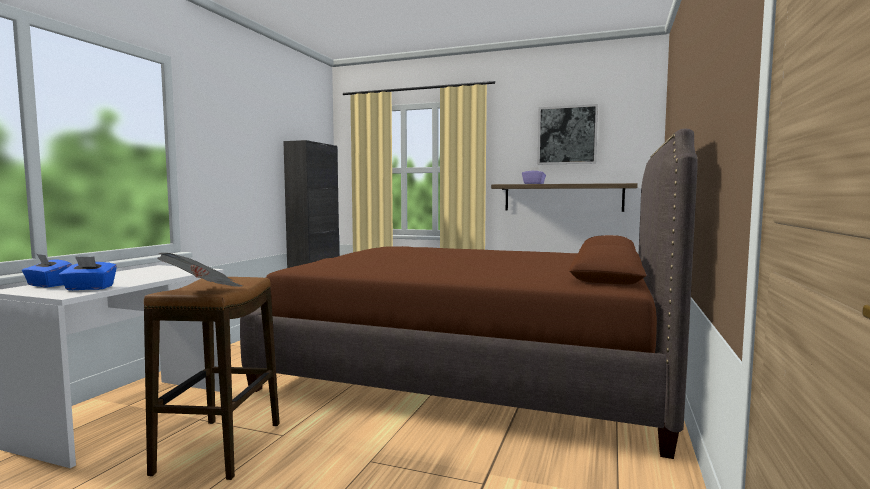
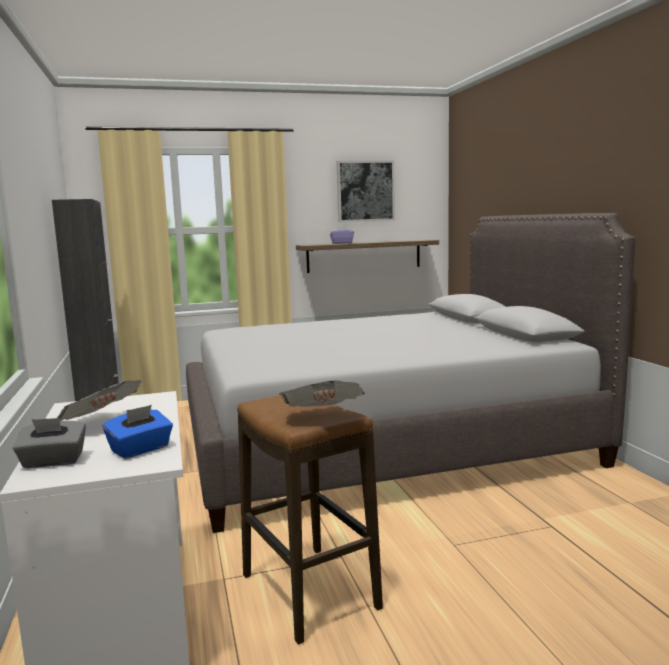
camera: 35 degrees left, 5 degrees up
blue tissue box [22,254,72,287] -> grey tissue box [13,418,86,468]
brown bed [240,129,698,459] -> grey bed [186,213,635,533]
none -> newspaper [57,380,142,421]

